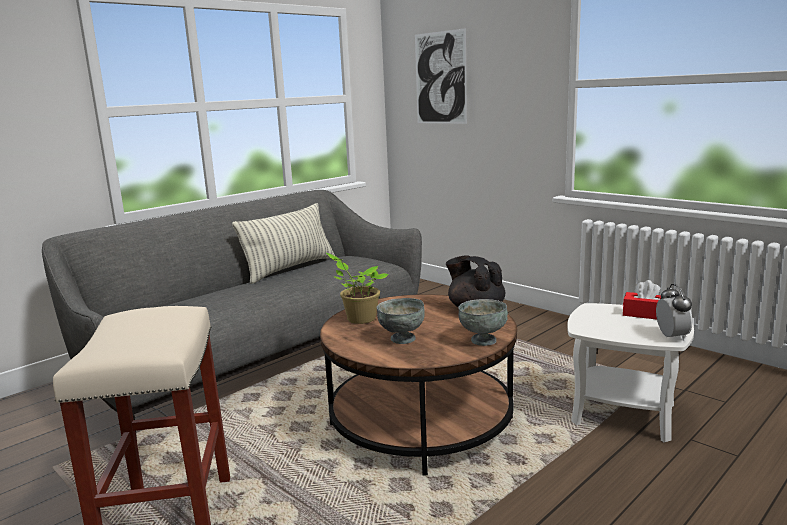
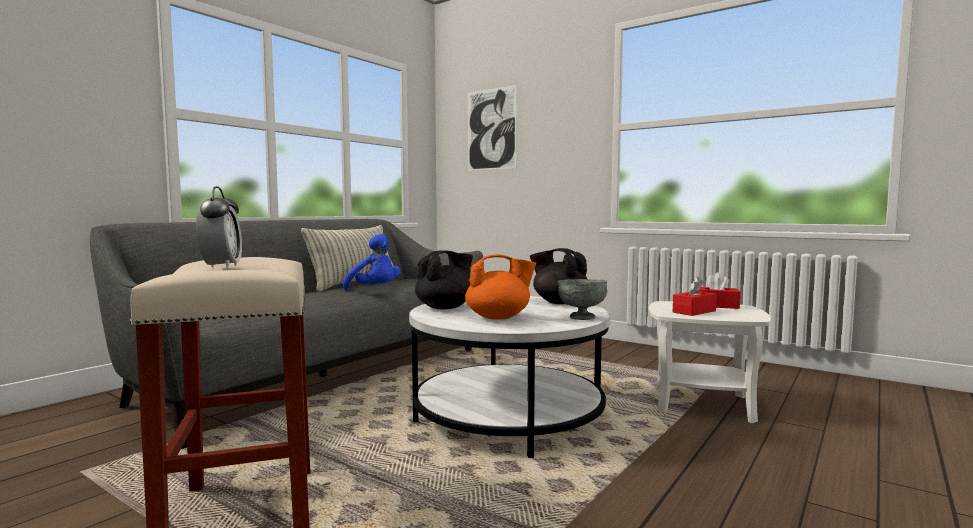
camera: 10 degrees left, 10 degrees down
brown coffee table [320,294,517,475] -> white coffee table [409,296,611,458]
potted plant [326,253,389,324] -> black teapot [415,250,473,309]
grey bowl [377,298,425,344] -> orange teapot [465,255,536,320]
alarm clock [656,284,693,341] -> alarm clock moved to [196,186,242,269]
none -> blue plush toy [343,234,401,290]
none -> red tissue box [673,277,717,316]

